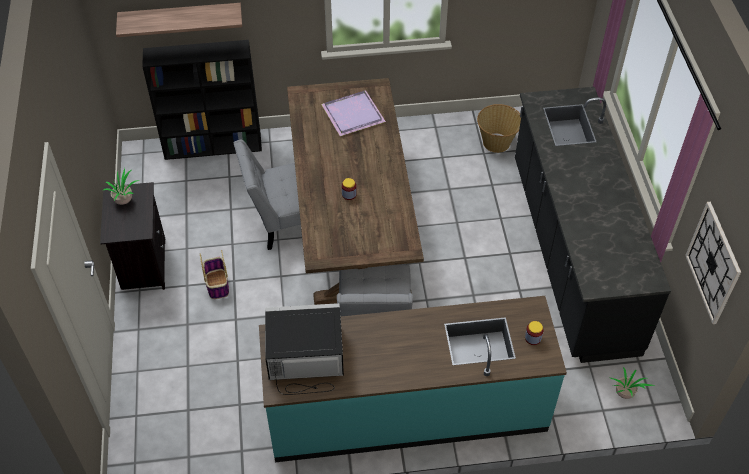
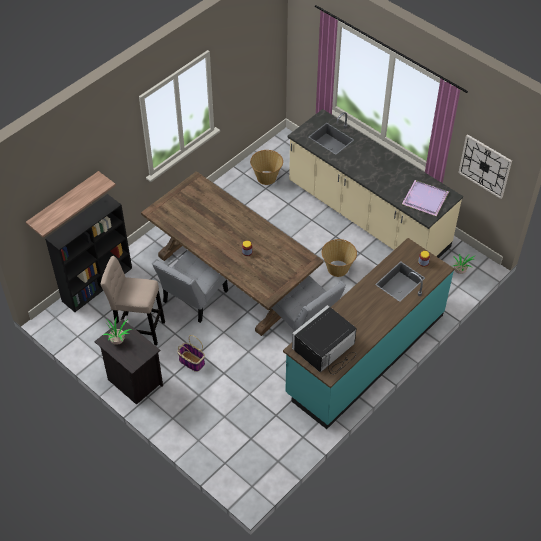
camera: 40 degrees left, 0 degrees up
purple tray [321,91,386,136] -> purple tray moved to [402,180,449,216]
black counter [515,87,671,363] -> beige counter [287,109,463,258]
none -> beige stool [100,256,165,345]
none -> basket [322,239,357,277]

